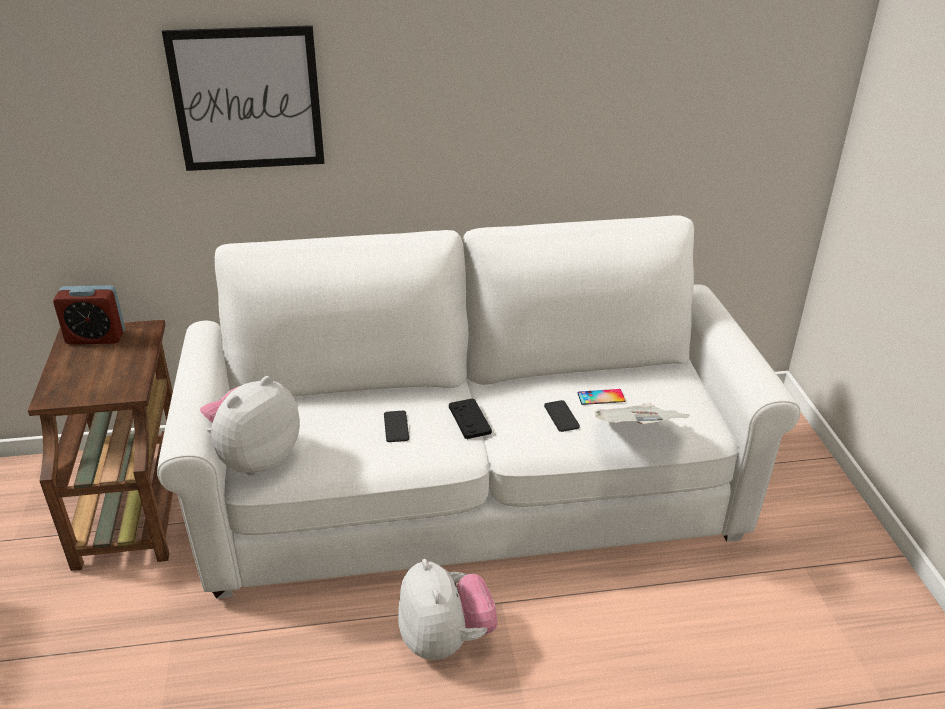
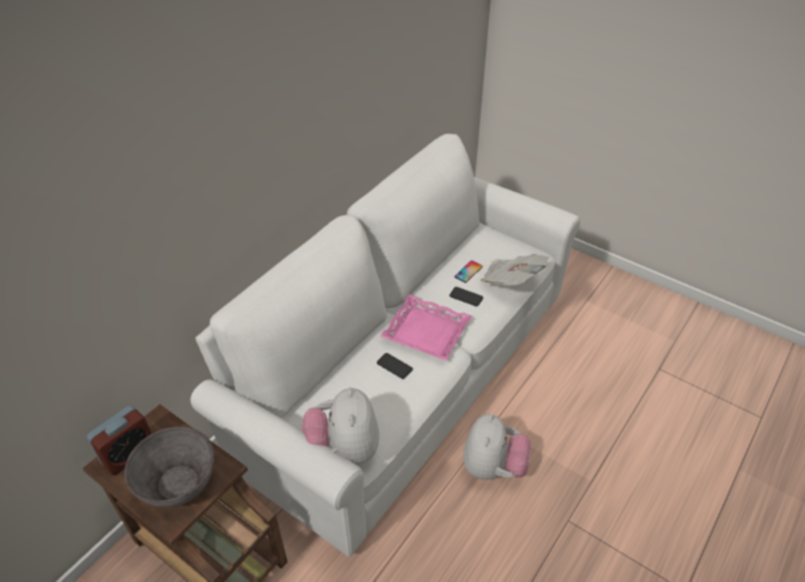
camera: 45 degrees left, 10 degrees up
picture [162,25,325,171] -> none
plush toy [398,559,498,660] -> plush toy turned 75 degrees clockwise [463,414,531,480]
black game controller [449,398,492,439] -> pink tray [381,294,472,360]
none -> grey bowl [124,426,214,508]

